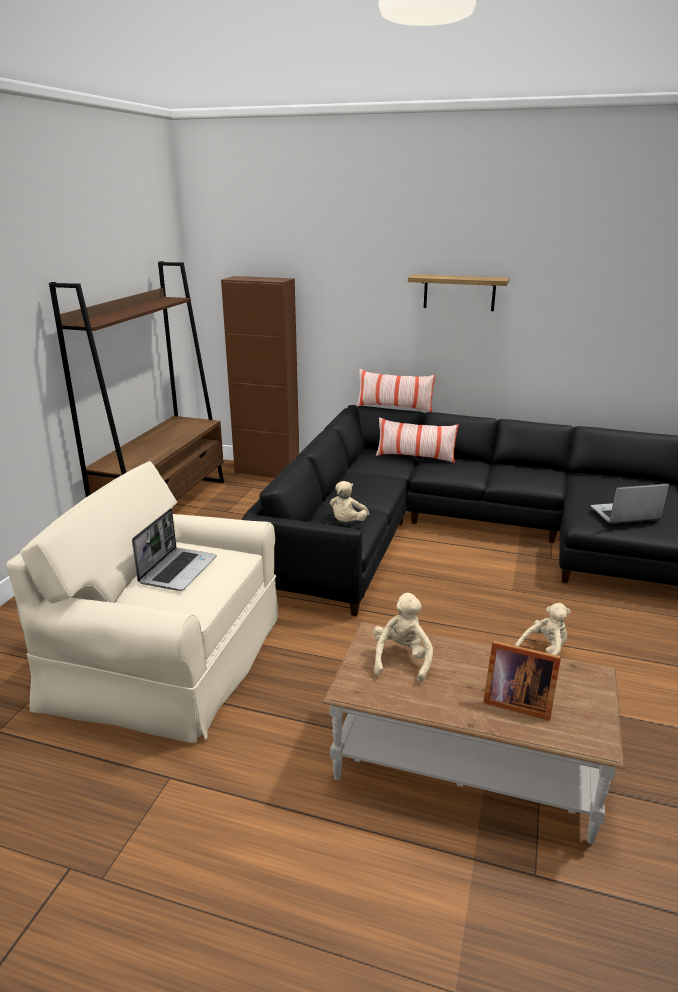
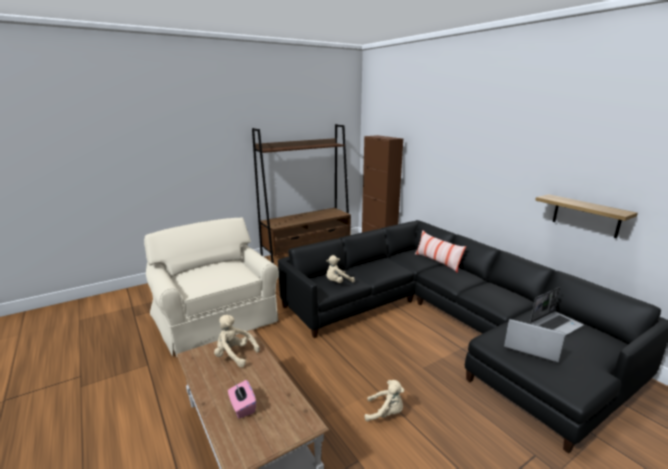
camera: 40 degrees right, 5 degrees down
laptop [132,508,217,591] -> laptop moved to [530,287,584,336]
pillow [356,369,436,412] -> none
beige plush toy [373,593,433,683] -> beige plush toy turned 120 degrees counterclockwise [214,315,260,367]
shelf [408,274,510,311] -> shelf moved to [535,194,638,238]
picture frame [483,641,561,721] -> pink tissue box [228,380,256,419]

